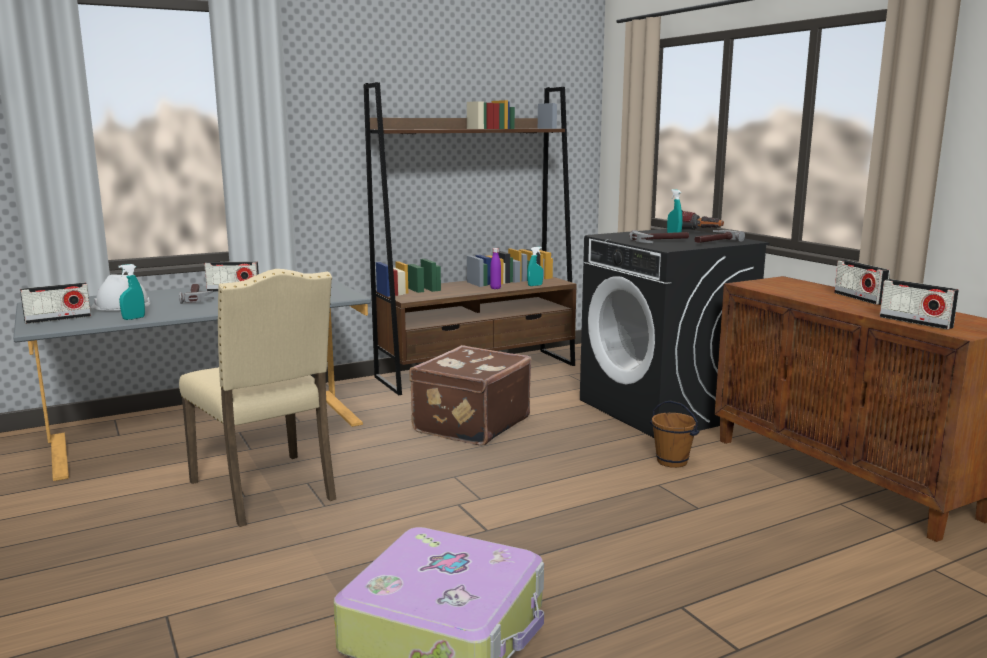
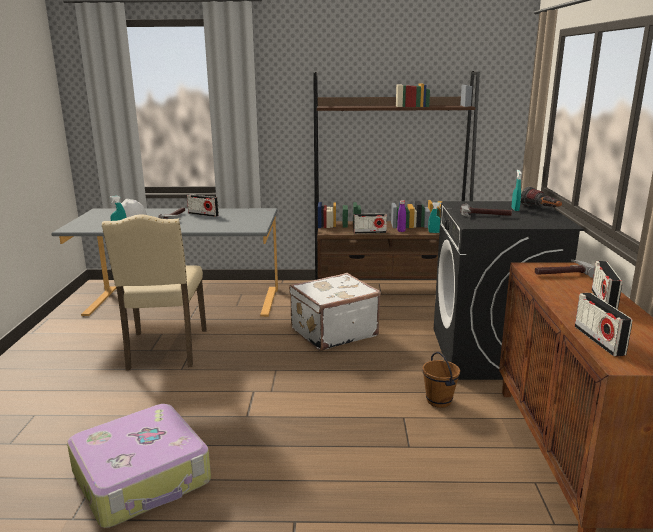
camera: 30 degrees right, 5 degrees up
radio [20,283,91,324] -> radio moved to [354,213,387,234]
brown suitcase [409,345,532,446] -> white suitcase [289,273,381,351]
hammer [694,230,745,243] -> hammer moved to [535,260,595,278]

